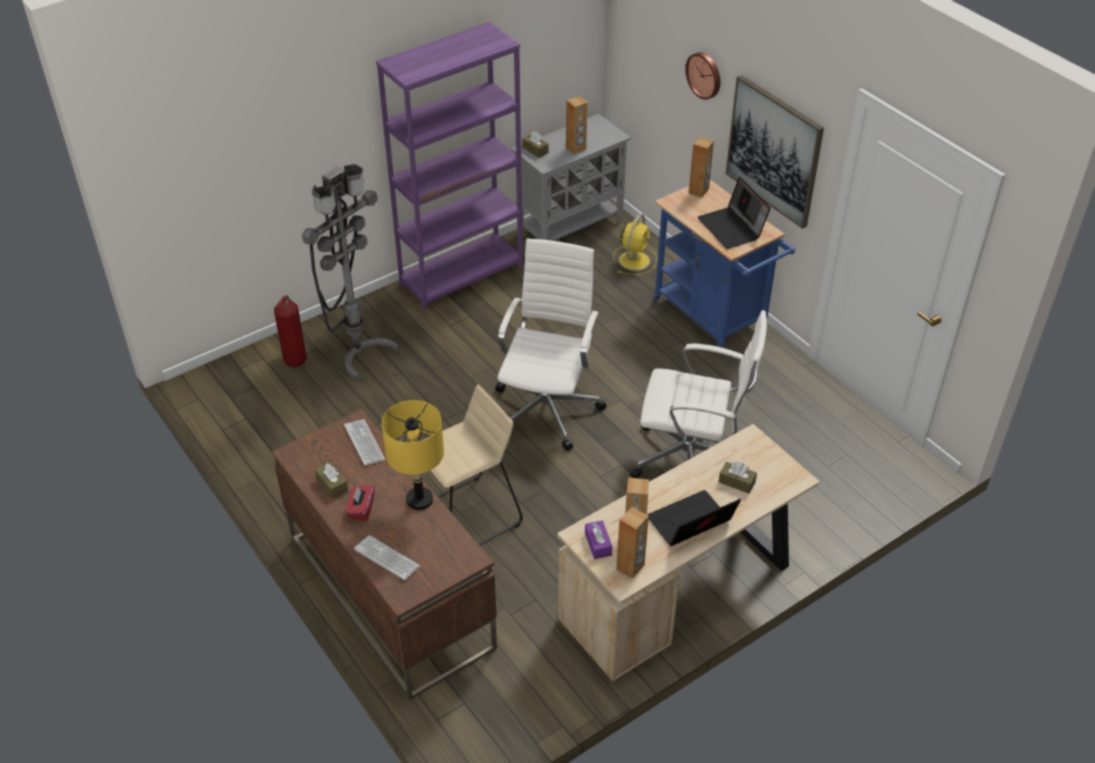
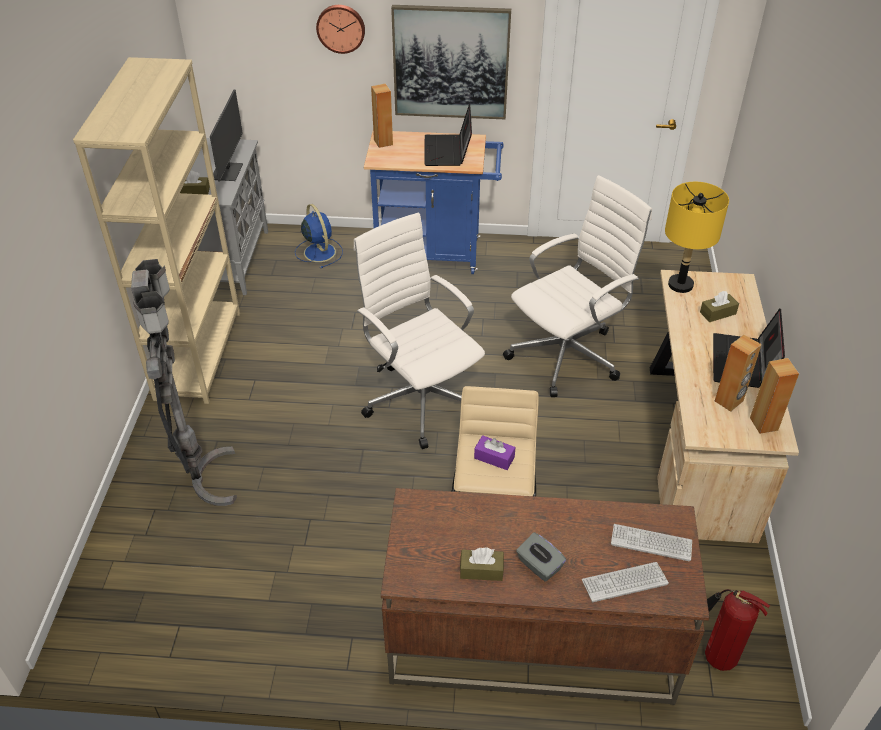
camera: 50 degrees left, 0 degrees up
fire extinguisher [274,295,307,367] -> fire extinguisher moved to [705,589,770,671]
keyboard [344,419,385,466] -> keyboard moved to [611,524,692,561]
red tissue box [346,485,375,521] -> grey tissue box [516,532,566,582]
purple bookcase [376,22,523,310] -> beige bookcase [73,57,240,404]
yellow table lamp [382,400,444,510] -> yellow table lamp moved to [665,182,729,293]
brown speaker [566,96,587,154] -> monitor [210,89,243,181]
purple tissue box [585,520,612,559] -> purple tissue box moved to [474,435,515,470]
yellow fan [613,214,657,275] -> blue fan [295,204,343,268]
laptop [698,177,771,249] -> laptop turned 75 degrees clockwise [425,104,472,166]

